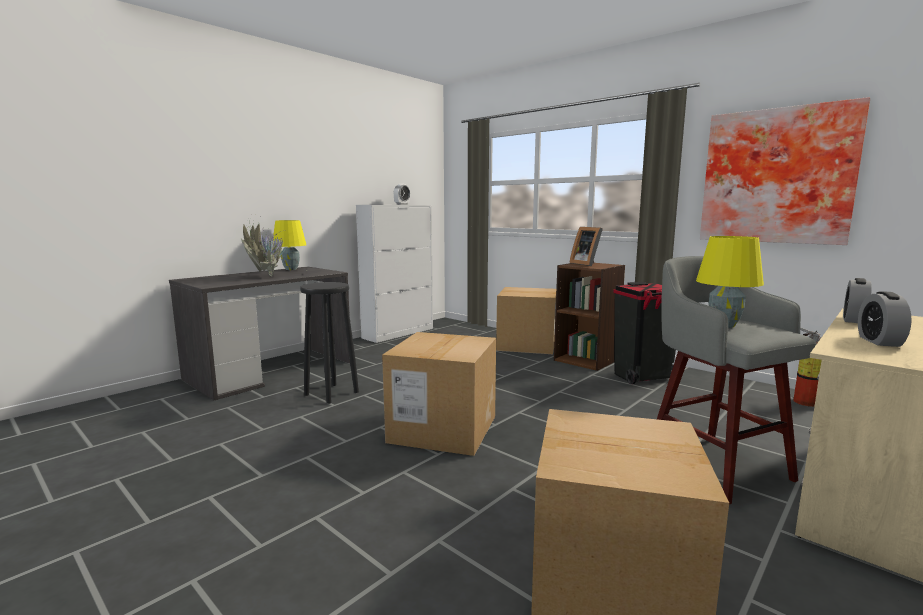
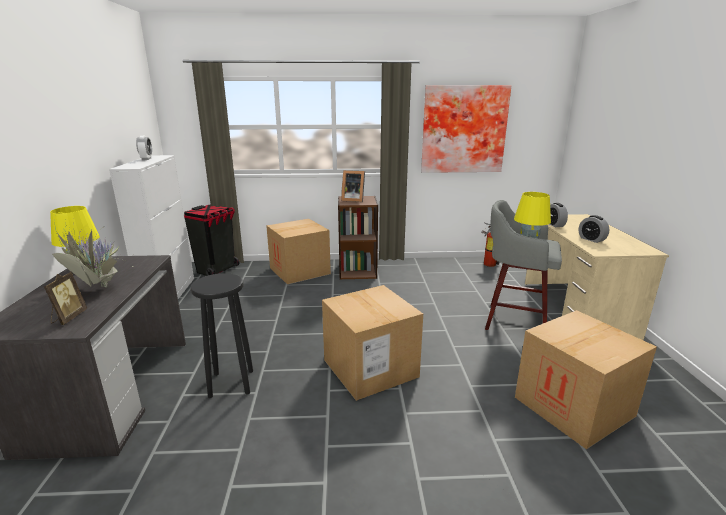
camera: 45 degrees left, 10 degrees up
black trash can [613,282,676,384] -> black trash can moved to [184,205,239,276]
none -> picture frame [44,272,87,325]

